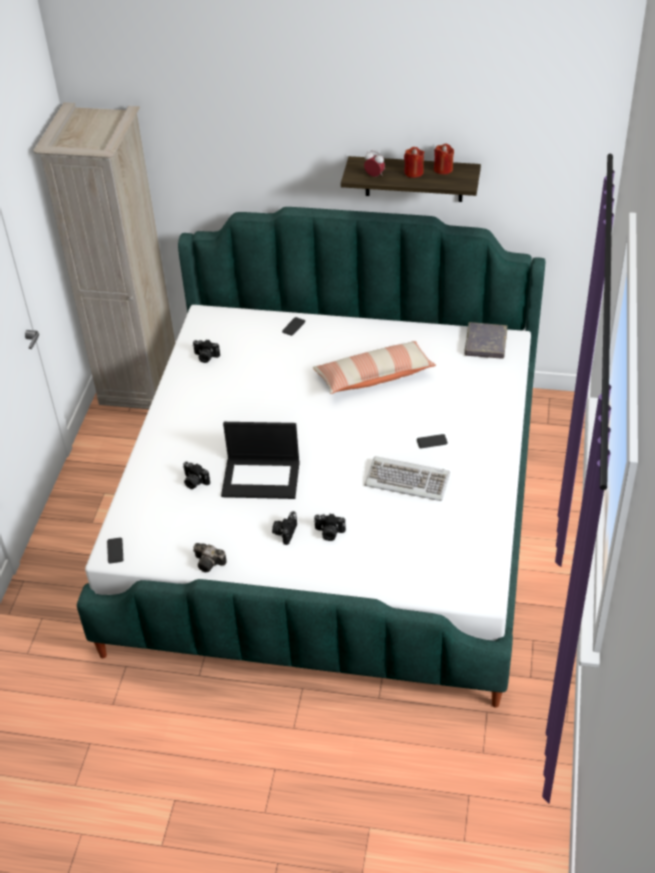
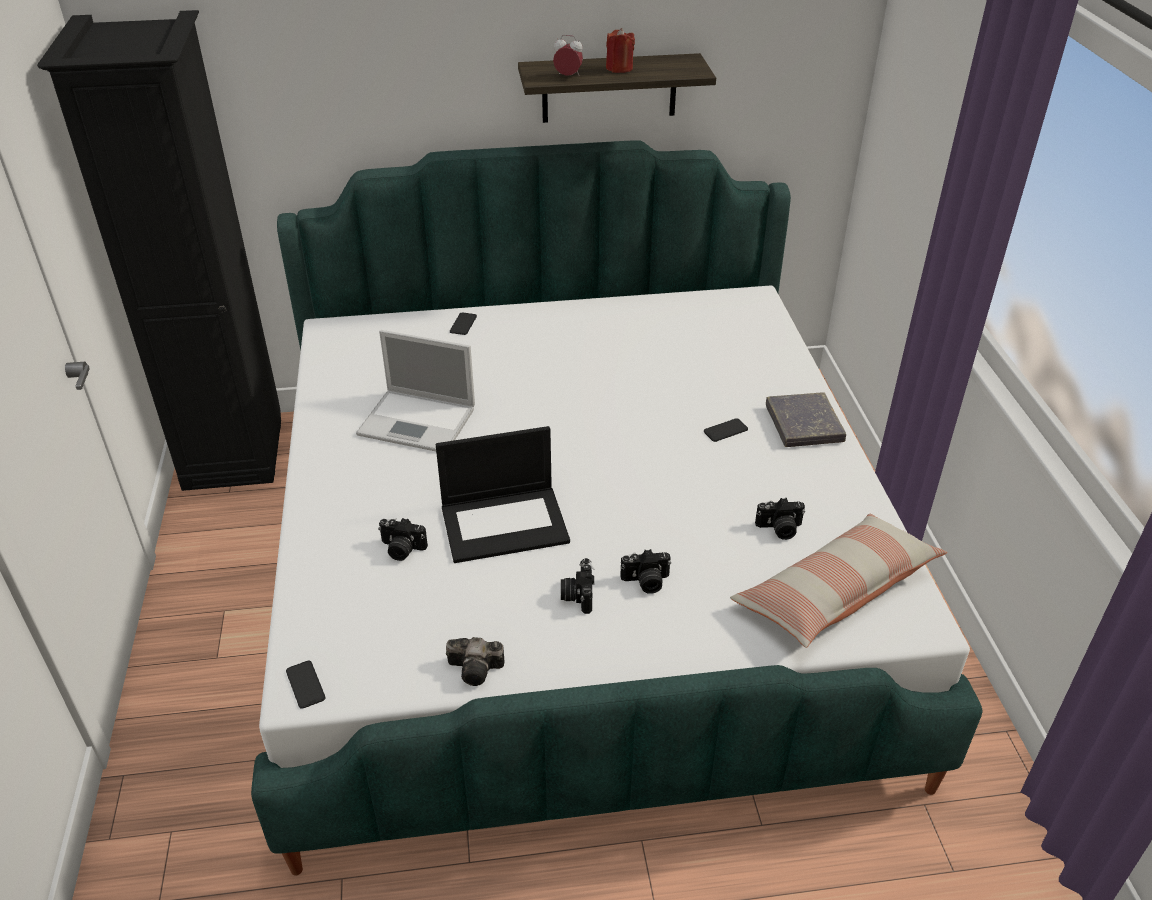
camera: 20 degrees left, 5 degrees down
beige cabinet [33,102,175,409] -> black cabinet [37,10,281,491]
camera [193,339,220,363] -> camera moved to [755,498,805,540]
pillow [313,341,436,394] -> pillow moved to [730,513,947,648]
keyboard [365,456,450,501] -> none
red candle [434,144,454,174] -> none
grey book [464,322,508,359] -> grey book moved to [766,392,846,447]
none -> laptop [356,330,475,452]

